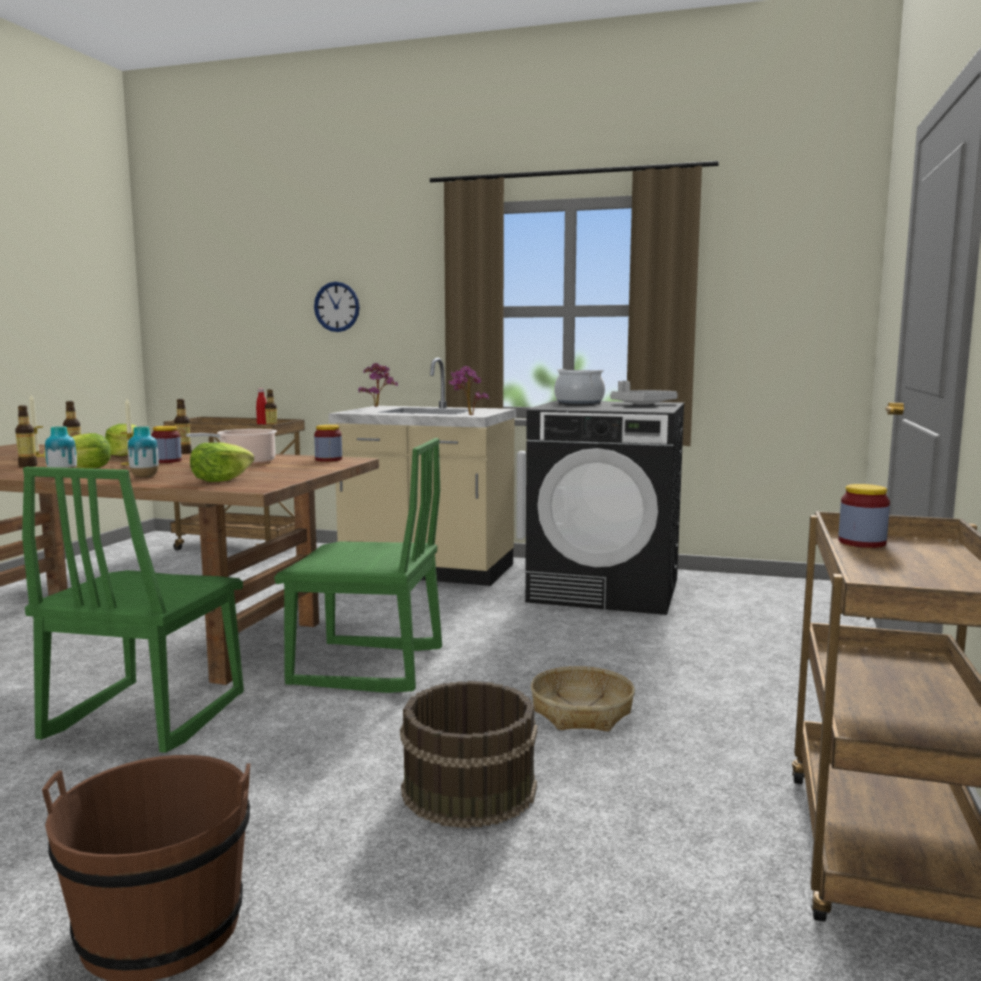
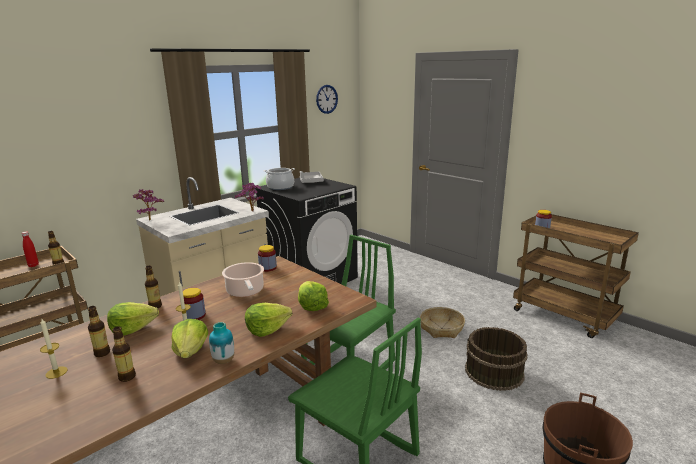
camera: 60 degrees left, 10 degrees up
vase [128,426,159,477] -> lettuce [245,303,292,337]
wall clock [314,282,360,332] -> wall clock moved to [316,85,338,114]

